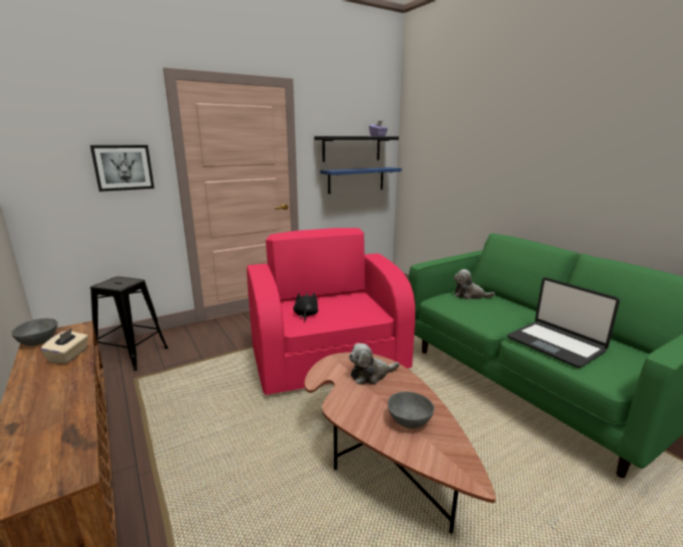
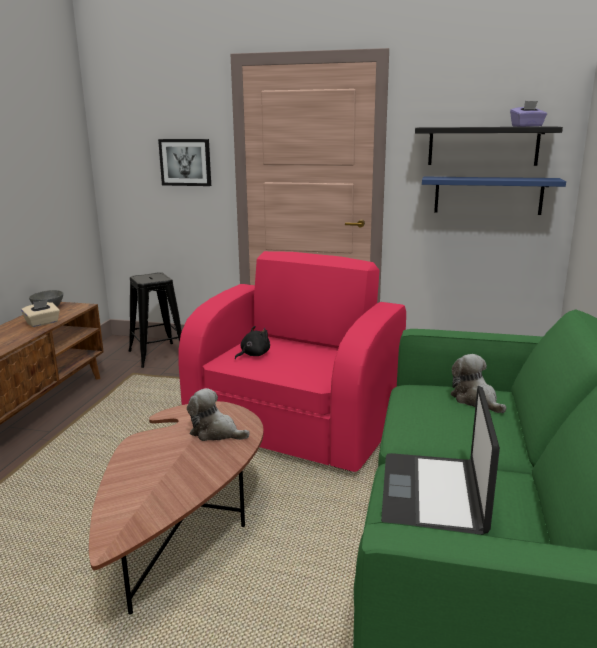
camera: 45 degrees right, 0 degrees up
grey bowl [388,392,435,429] -> none

